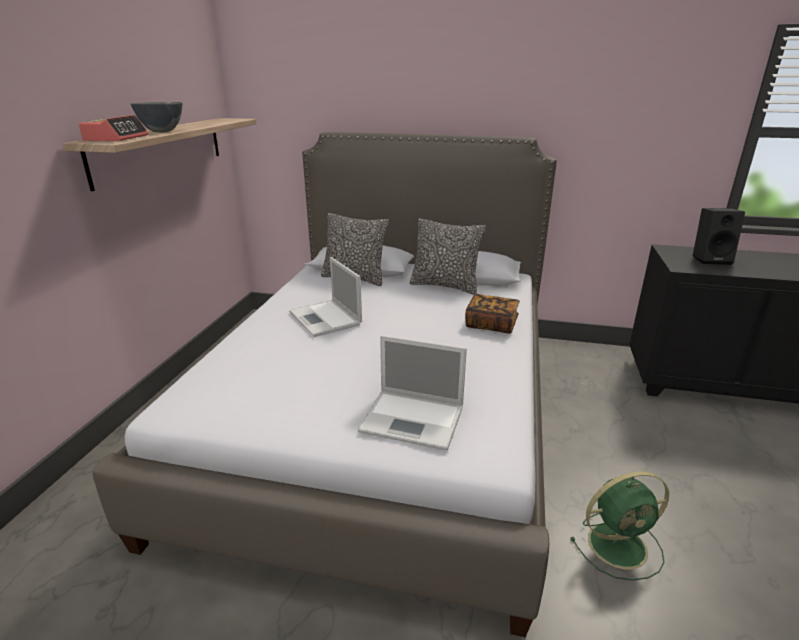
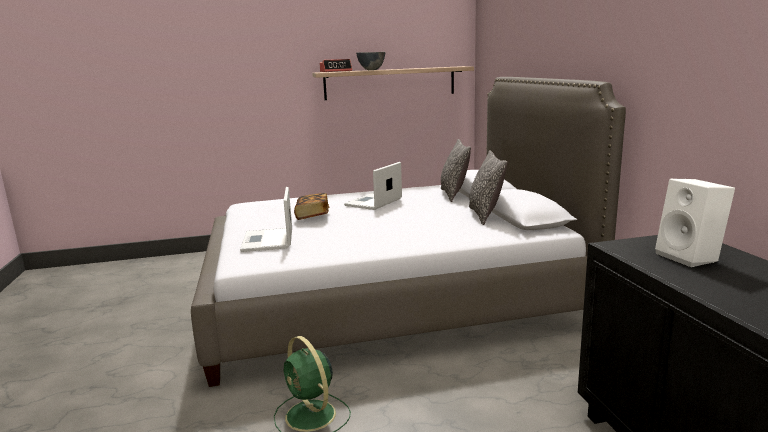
camera: 65 degrees right, 10 degrees down
book [465,294,519,334] -> book moved to [294,193,329,220]
black speaker [693,208,745,265] -> white speaker [655,179,735,267]

